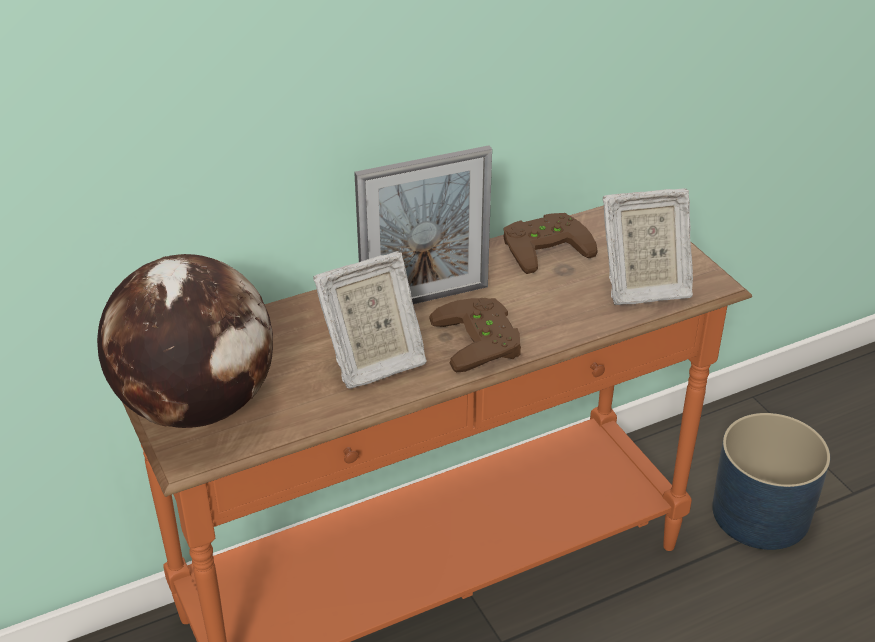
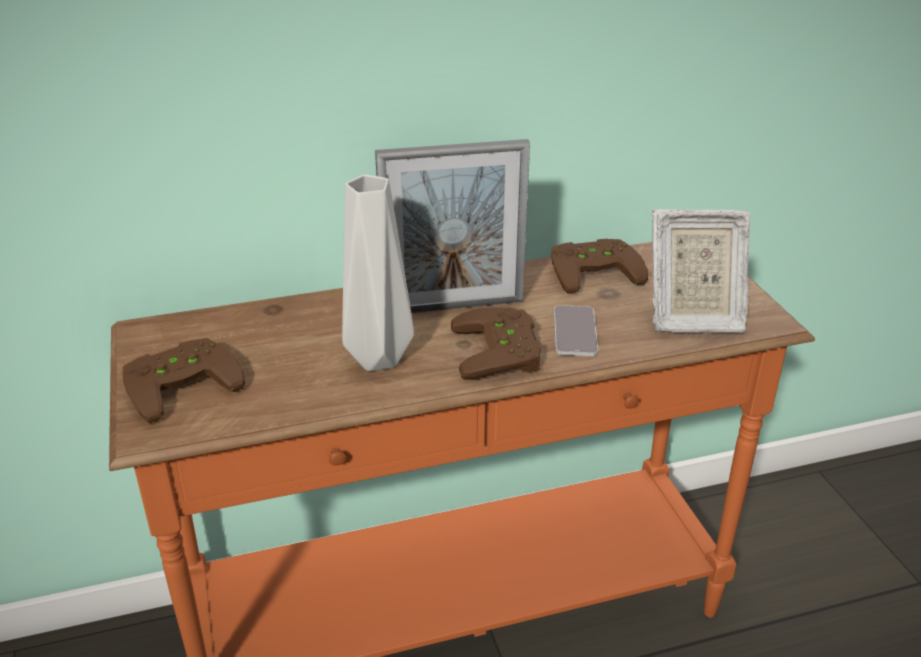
camera: 10 degrees right, 5 degrees down
globe [97,254,273,428] -> brown game controller [123,338,245,423]
picture frame [313,251,427,389] -> grey vase [342,175,414,371]
blue planter [712,413,830,550] -> none
none -> phone [554,306,598,356]

